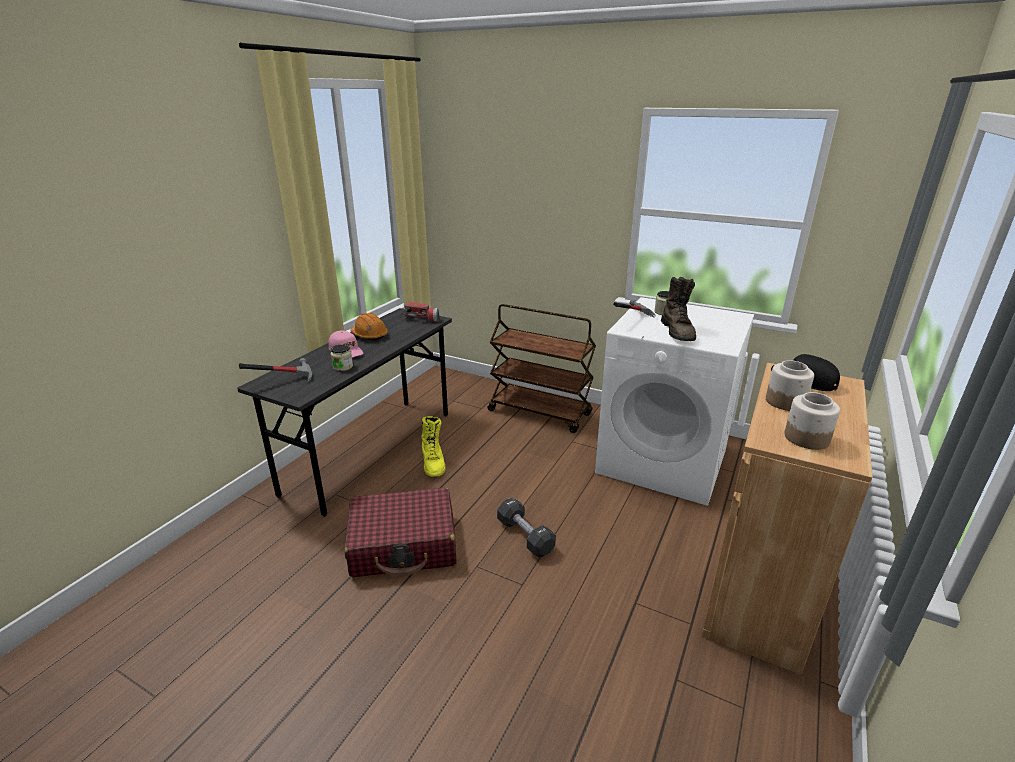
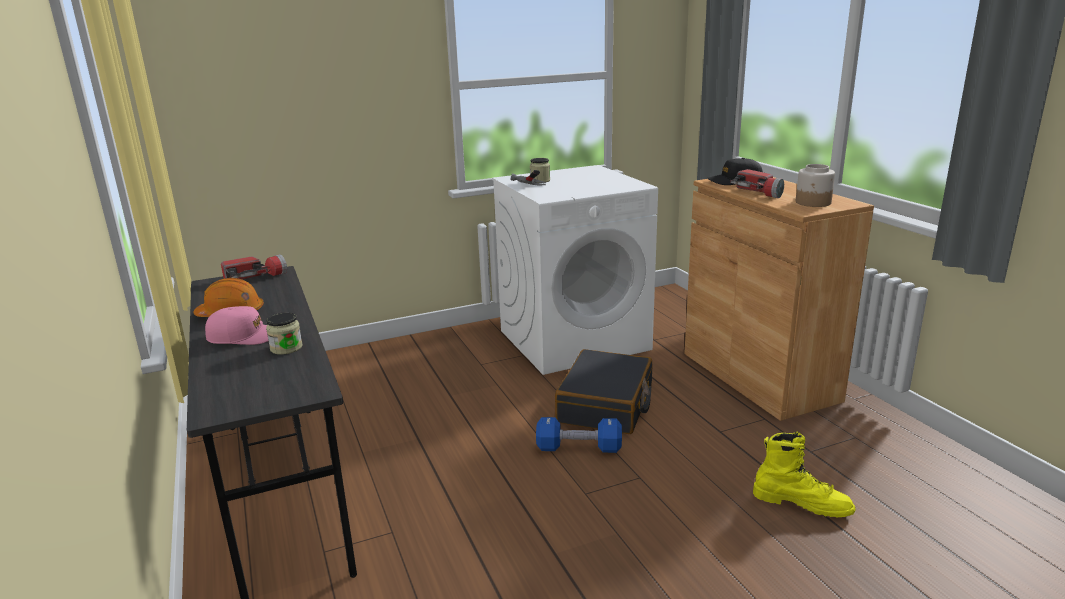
camera: 50 degrees left, 5 degrees down
hammer [239,358,312,382] -> none
red suitcase [344,488,457,577] -> none
yellow boot [421,416,445,477] -> yellow boot moved to [753,432,855,518]
brown cart [488,304,596,433] -> none
black dumbbell [497,497,556,557] -> blue dumbbell [536,417,622,453]
brown boot [661,277,696,341] -> none
jar [766,360,814,411] -> flashlight [730,169,784,198]
none -> black suitcase [555,349,653,434]

